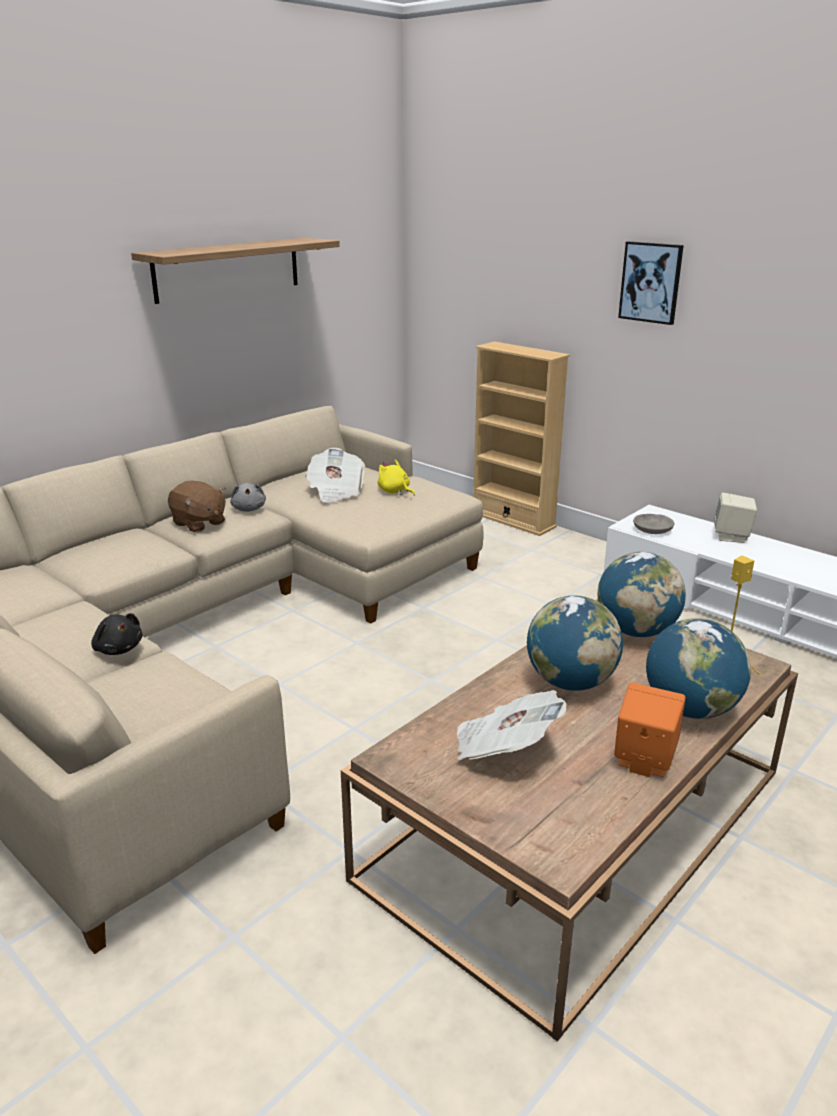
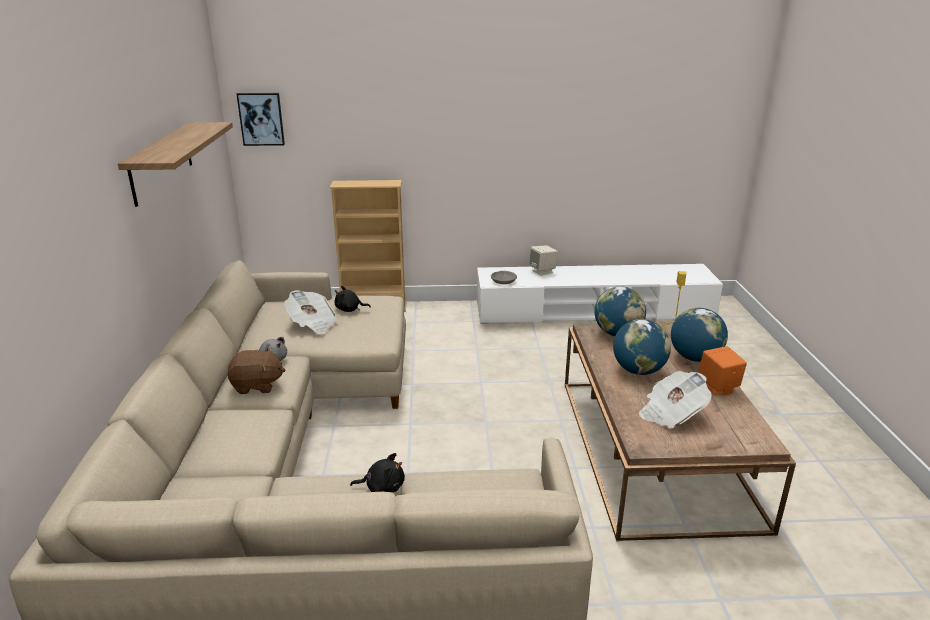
camera: 45 degrees left, 0 degrees up
yellow plush toy [378,460,415,496] -> black plush toy [334,286,371,312]
picture [618,241,684,325] -> picture moved to [237,93,285,146]

